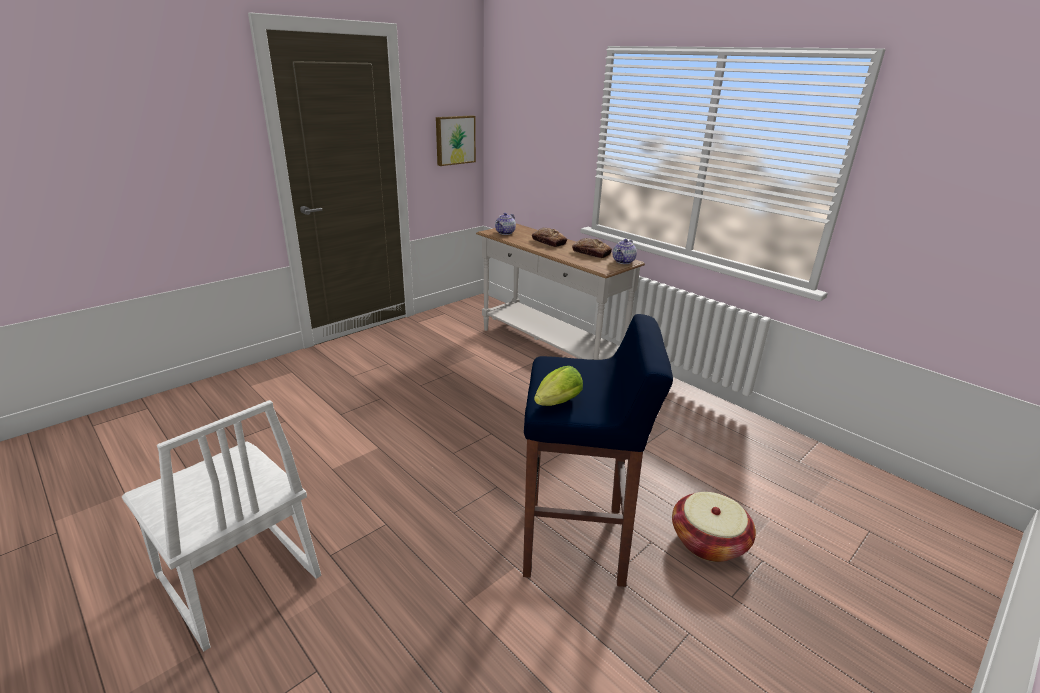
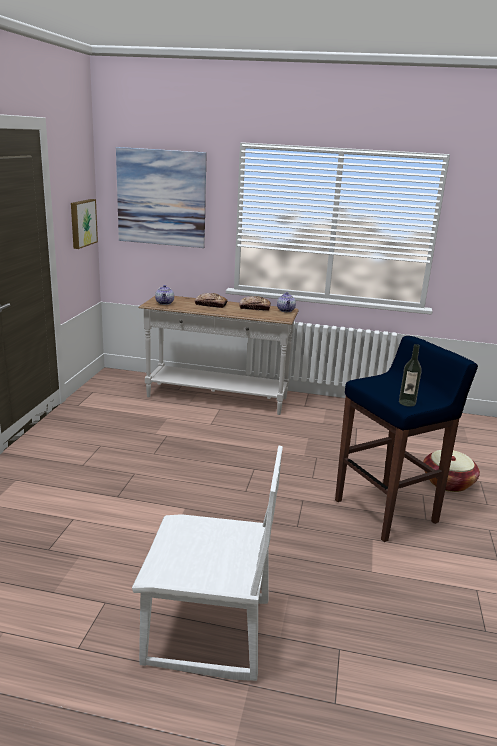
camera: 35 degrees left, 5 degrees down
lettuce [534,366,583,406] -> bottle [399,344,422,407]
none -> picture [116,147,207,248]

